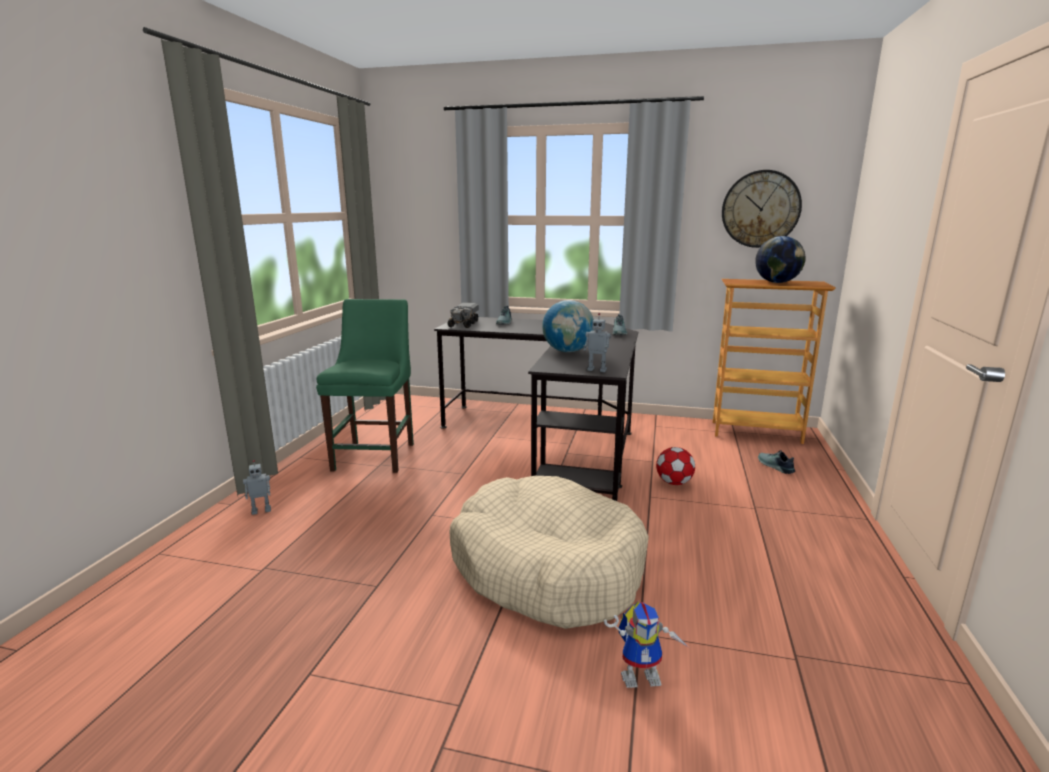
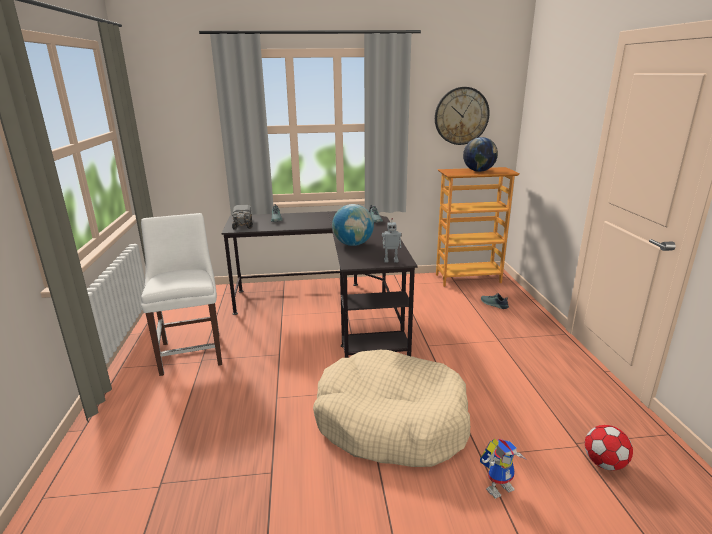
camera: 20 degrees left, 5 degrees up
toy robot [243,460,271,515] -> none
green chair [316,299,414,473] -> white chair [141,213,222,376]
football [656,447,695,485] -> football moved to [585,425,633,471]

